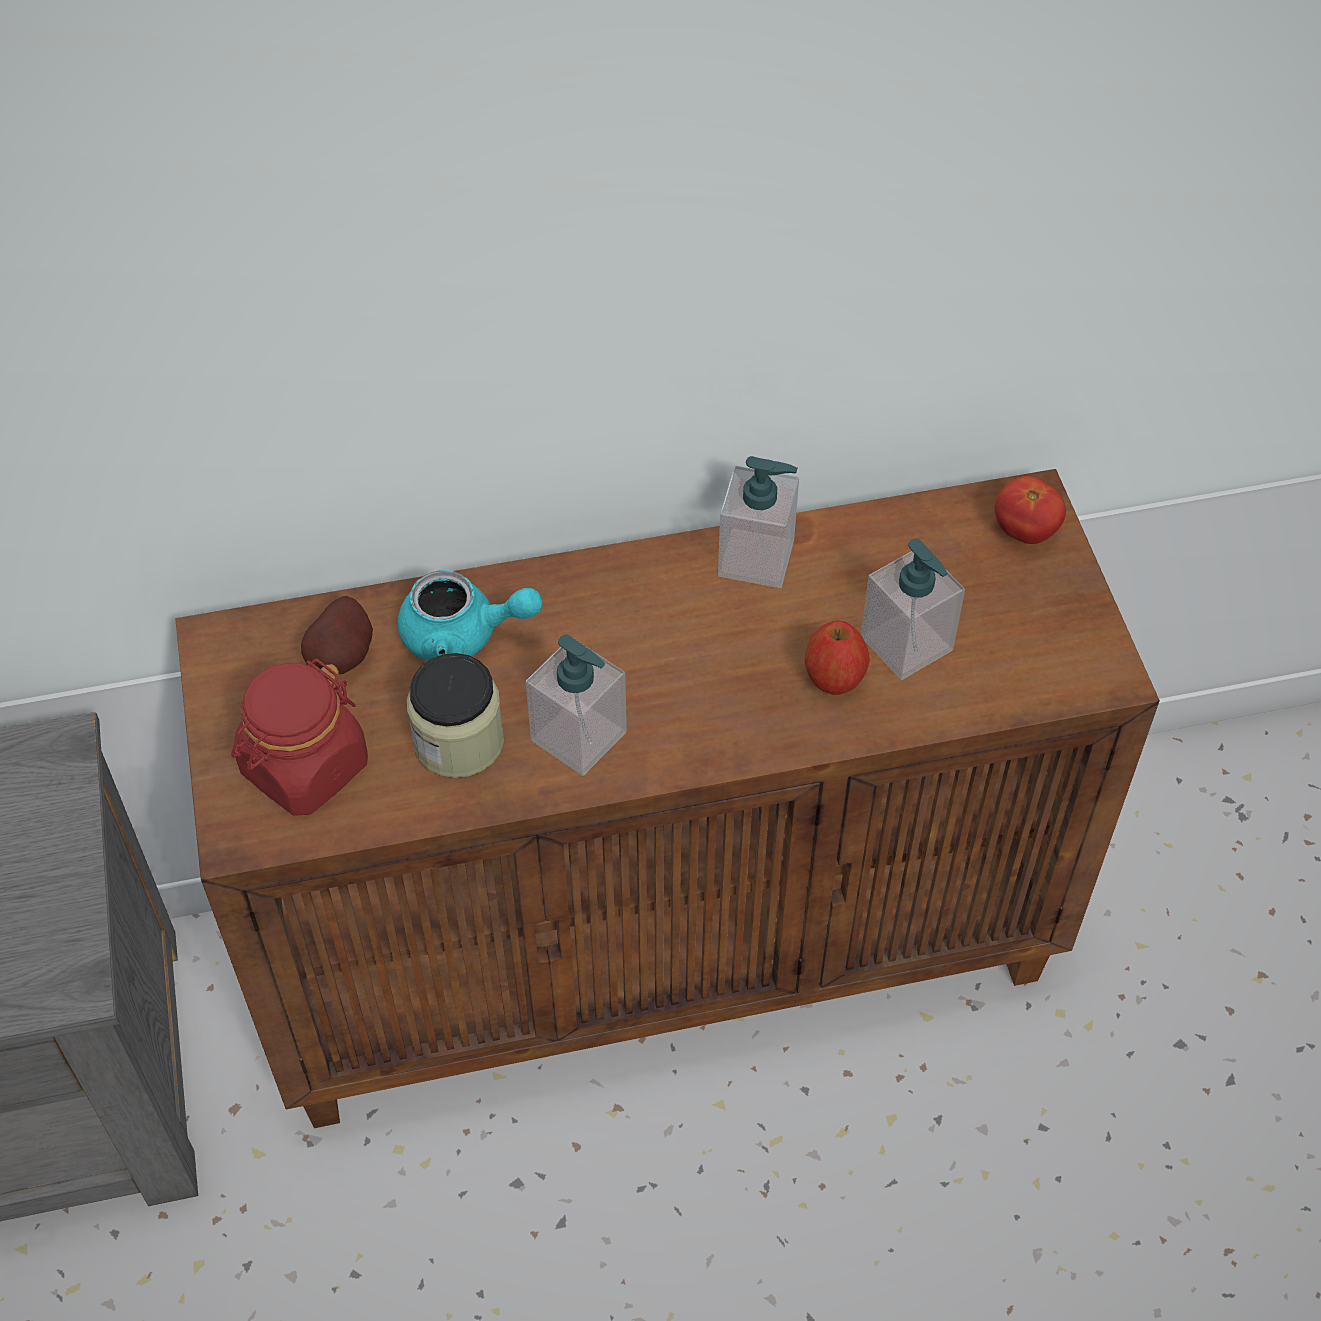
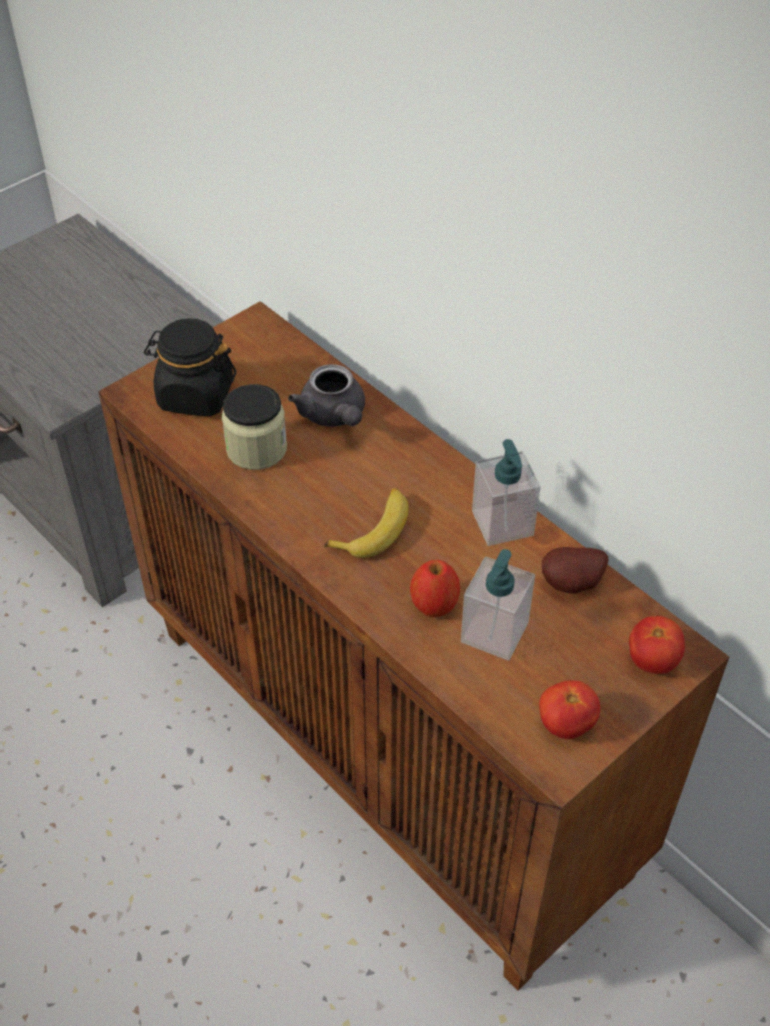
camera: 60 degrees right, 5 degrees down
red jar [231,659,368,816] -> black jar [144,318,236,416]
potato [301,596,373,674] -> potato moved to [542,547,609,594]
turquoise teapot [397,570,542,661] -> grey teapot [288,364,365,427]
soap dispenser [525,635,627,776] -> none
none -> banana [324,488,409,558]
none -> tomato [539,680,600,739]

